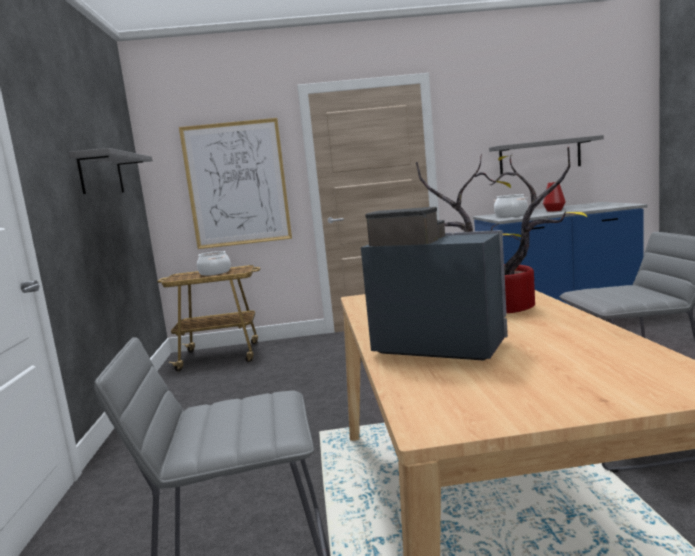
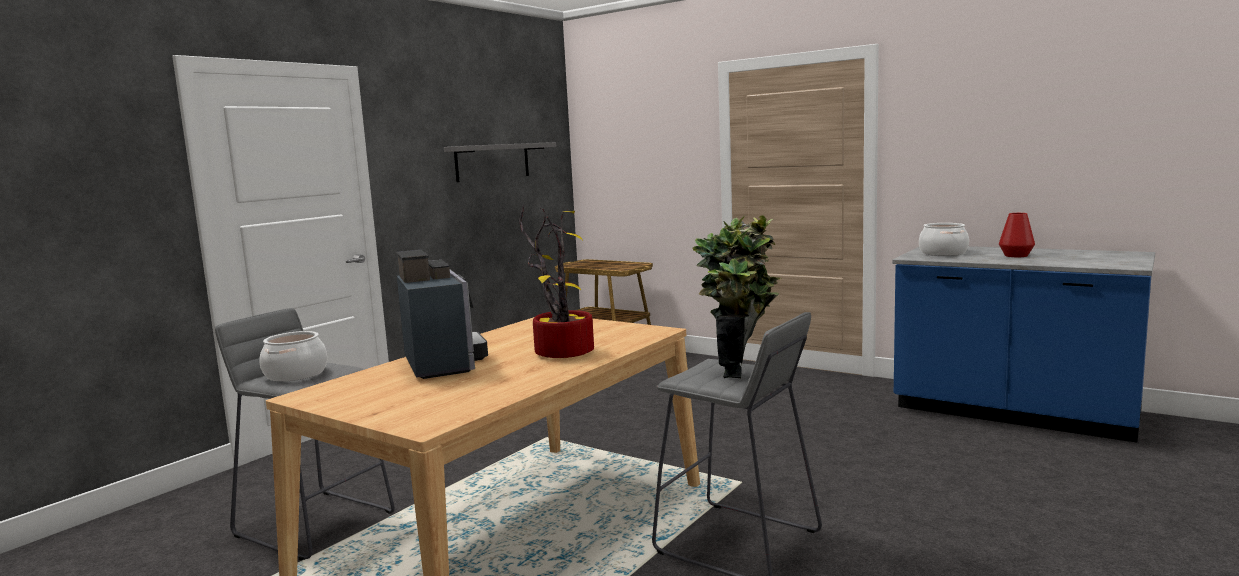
camera: 40 degrees right, 0 degrees up
picture [179,118,292,249] -> none
cooking pot [197,251,231,276] -> cooking pot moved to [260,331,327,382]
grey shelf [489,135,604,175] -> none
none -> potted plant [693,215,781,378]

